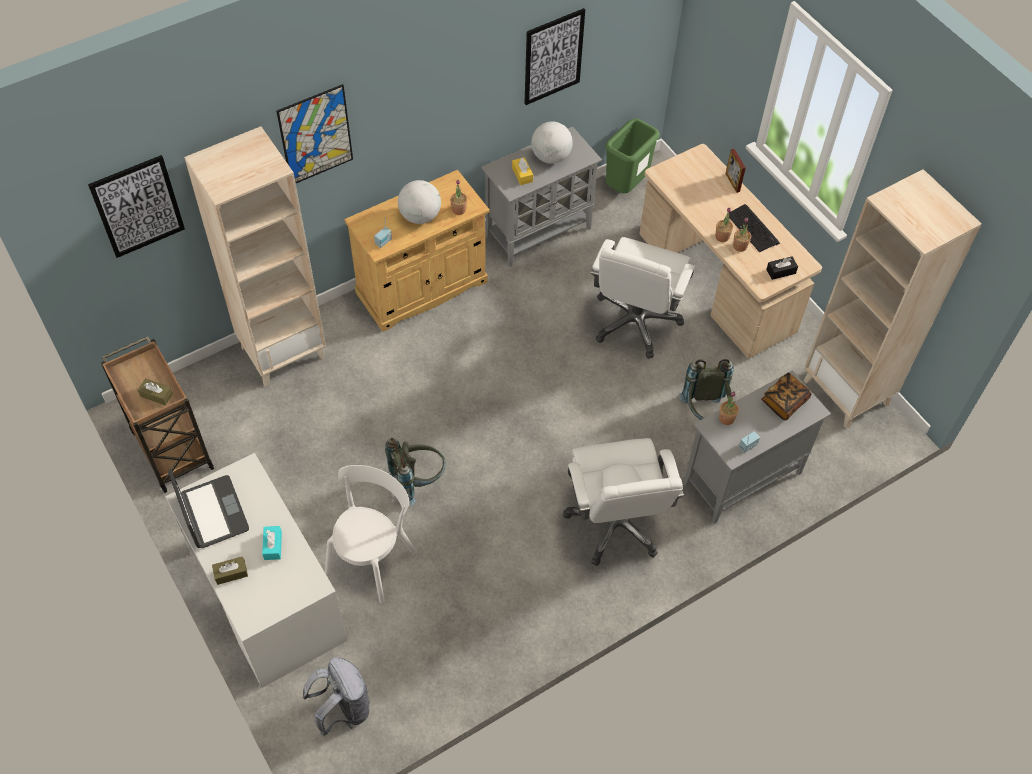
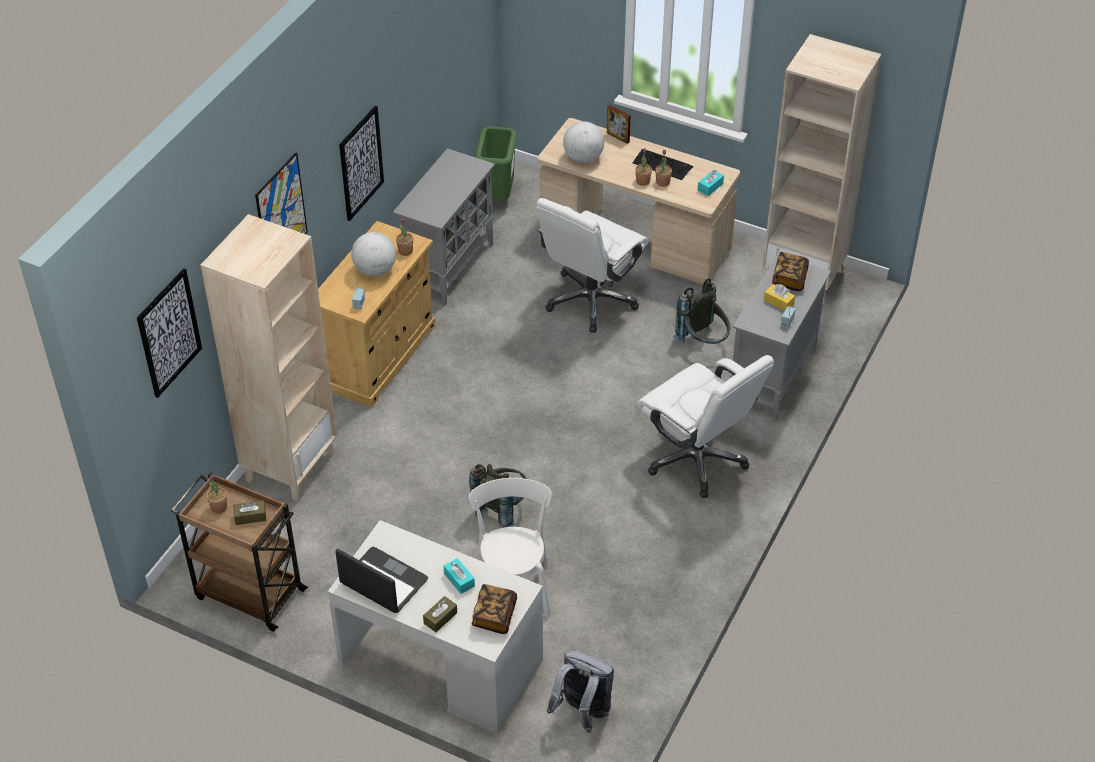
camera: 30 degrees left, 10 degrees down
yellow tissue box [512,157,533,185] -> yellow tissue box moved to [764,284,795,311]
picture [524,8,585,105] -> picture moved to [339,106,384,221]
globe [531,122,573,164] -> globe moved to [563,121,604,163]
white office chair [590,237,695,359] -> white office chair turned 45 degrees clockwise [536,198,648,333]
potted plant [719,392,739,425] -> potted plant moved to [207,474,227,513]
black tissue box [766,256,798,280] -> turquoise tissue box [698,170,724,196]
none -> book [472,584,517,634]

